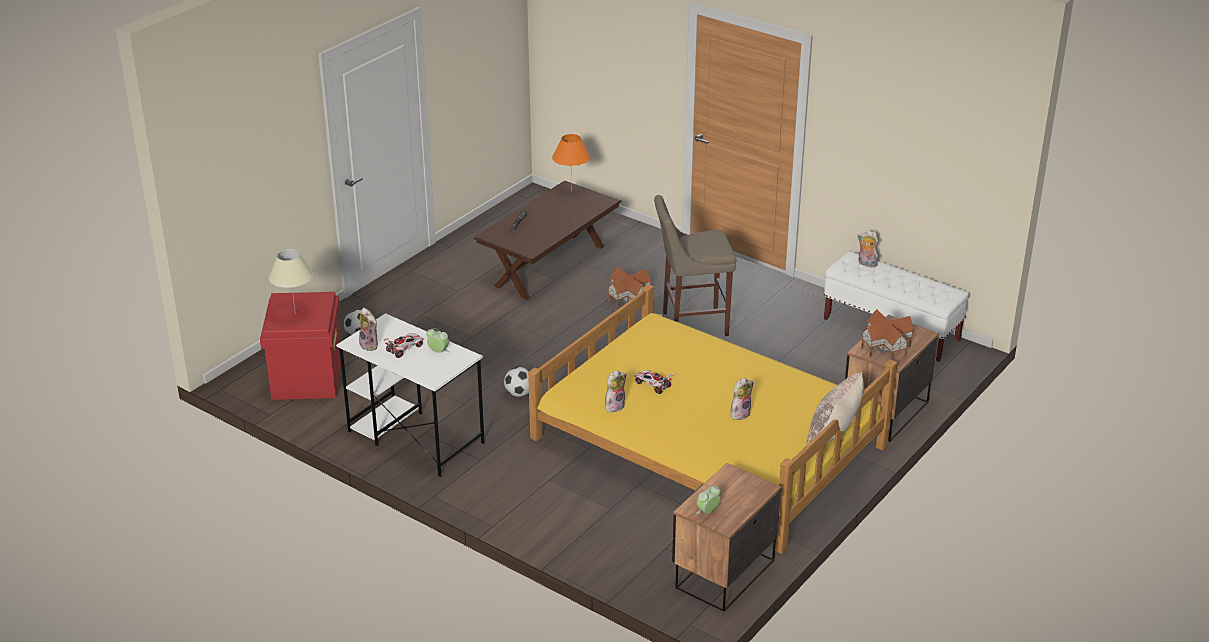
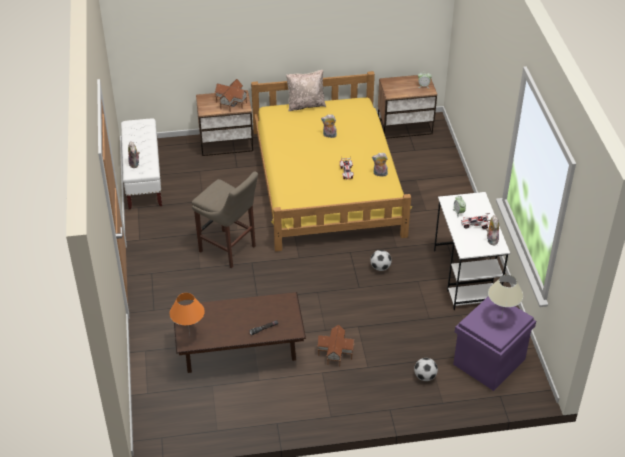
camera: 135 degrees left, 10 degrees up
red storage box [260,292,341,400] -> purple storage box [453,296,536,391]
toy house [607,267,652,309] -> toy house moved to [318,324,354,366]

